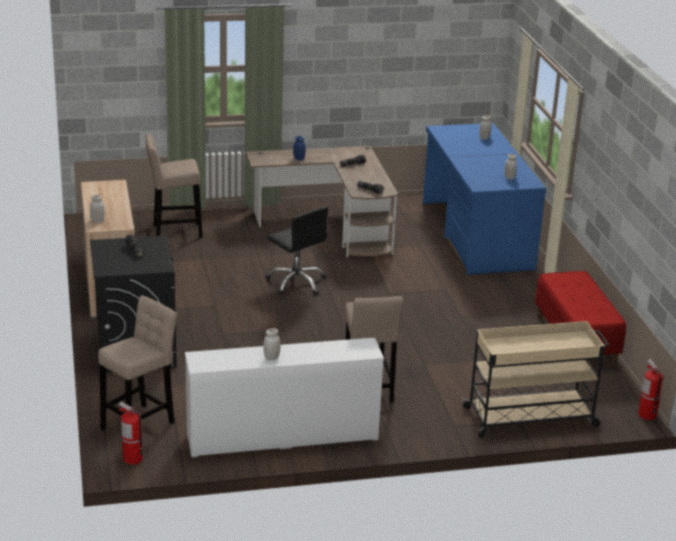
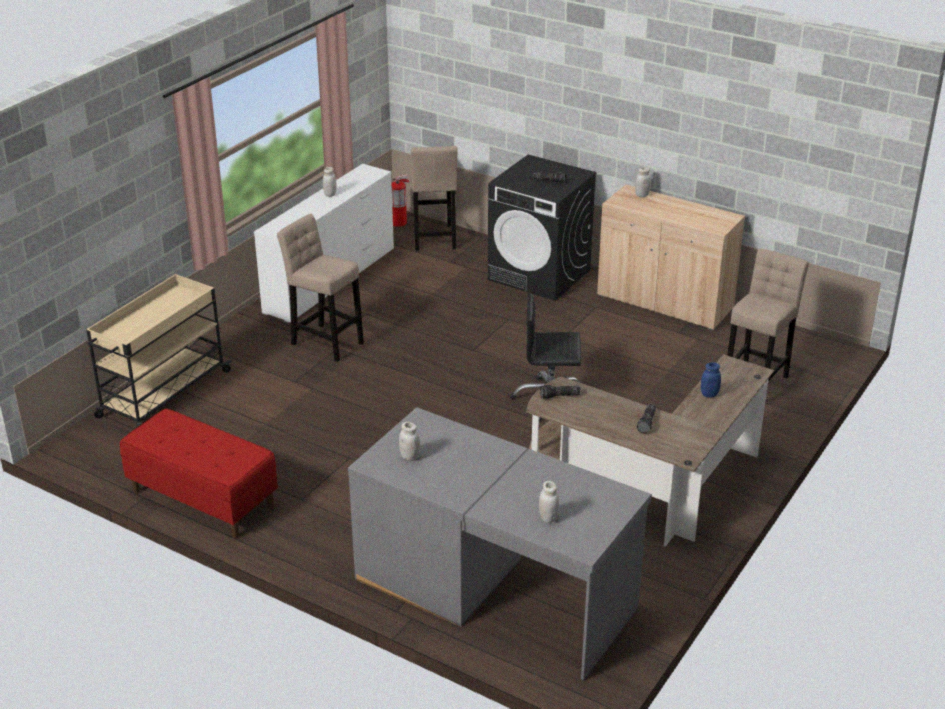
camera: 135 degrees right, 5 degrees up
blue desk [423,123,546,275] -> grey desk [348,407,652,681]
fire extinguisher [638,359,664,420] -> none

